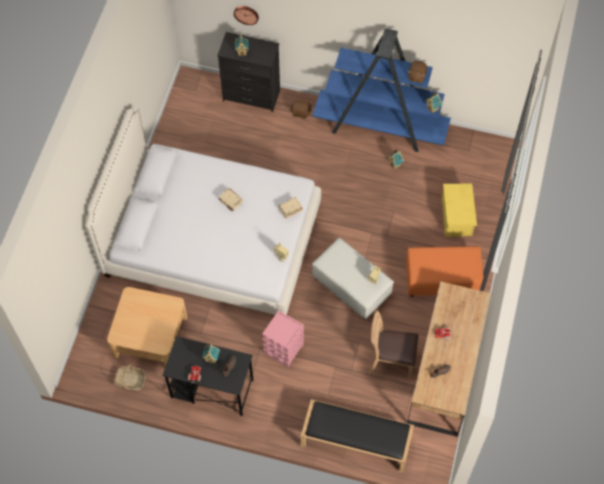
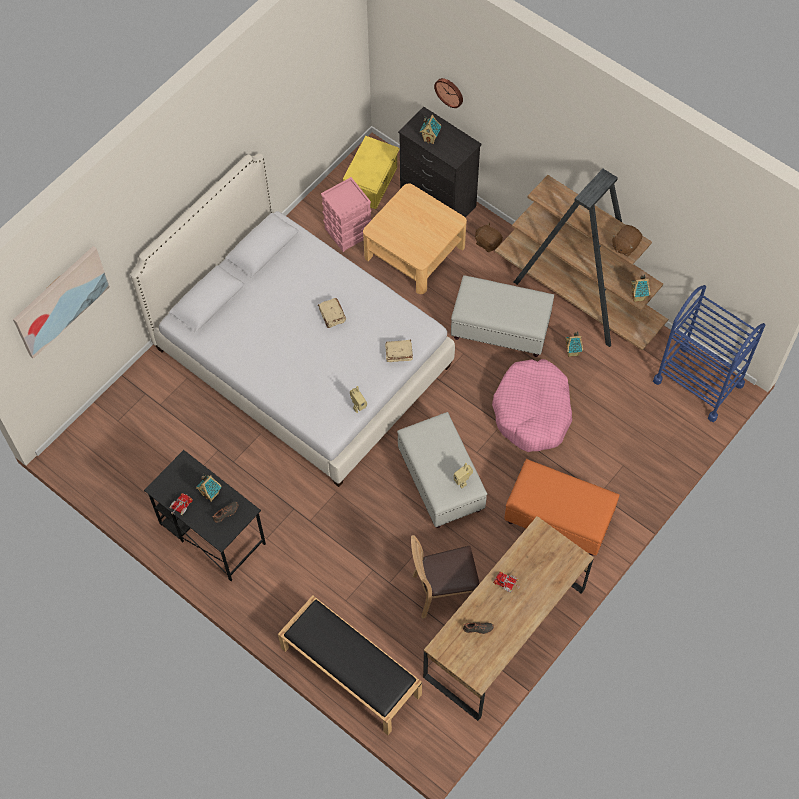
camera: 25 degrees right, 0 degrees up
beige coffee table [107,287,187,367] -> beige coffee table moved to [363,183,467,294]
basket [114,364,145,390] -> none
pink storage box [262,310,304,367] -> pink storage box moved to [321,177,372,252]
blue bookcase [312,28,451,152] -> brown bookcase [495,169,668,350]
brown chair [369,310,418,379] -> brown chair turned 45 degrees counterclockwise [411,535,480,619]
yellow storage box [441,184,477,237] -> yellow storage box moved to [343,136,400,209]
none -> picture [13,246,110,359]
none -> white ottoman [451,275,554,357]
none -> pink dog bed [492,359,572,452]
none -> blue cart [653,285,765,422]

